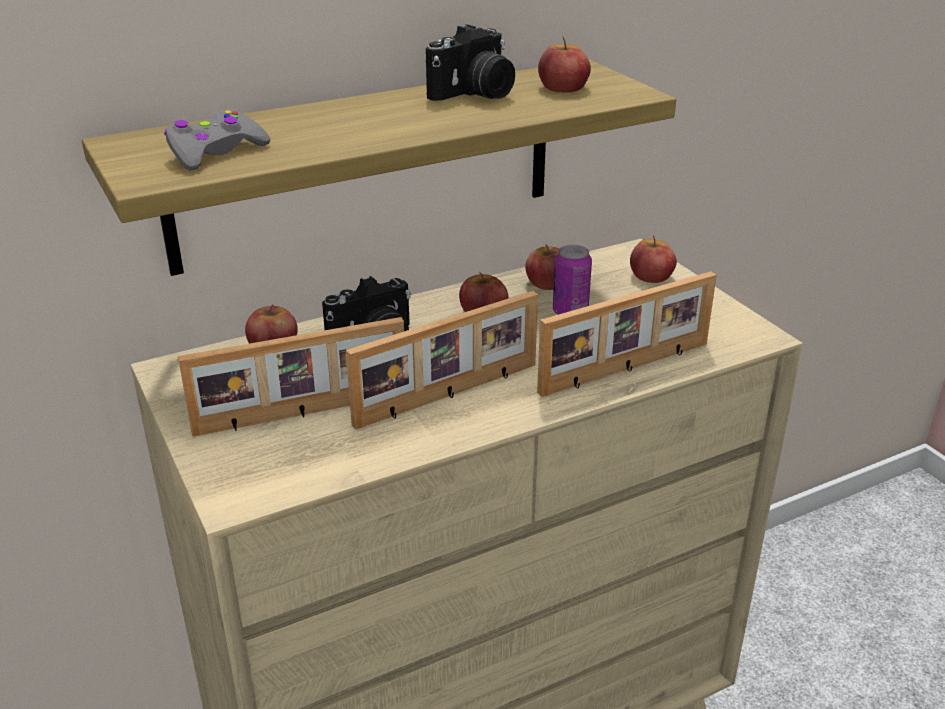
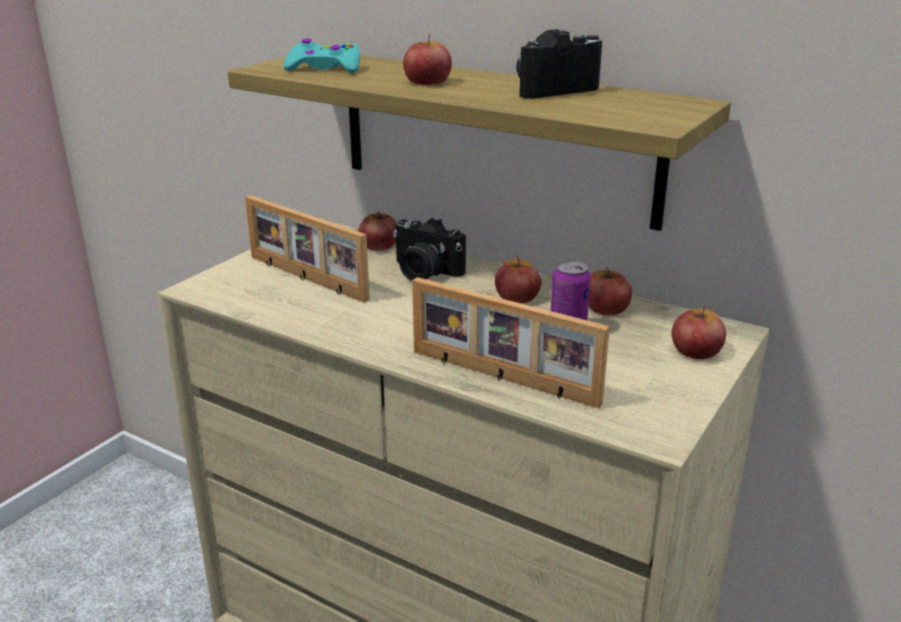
camera: 60 degrees right, 5 degrees down
grey game controller [164,109,270,171] -> turquoise game controller [283,39,360,73]
picture frame [346,291,538,429] -> none
camera [426,24,515,101] -> camera turned 135 degrees clockwise [516,29,602,99]
apple [538,37,591,92] -> apple moved to [403,34,452,85]

